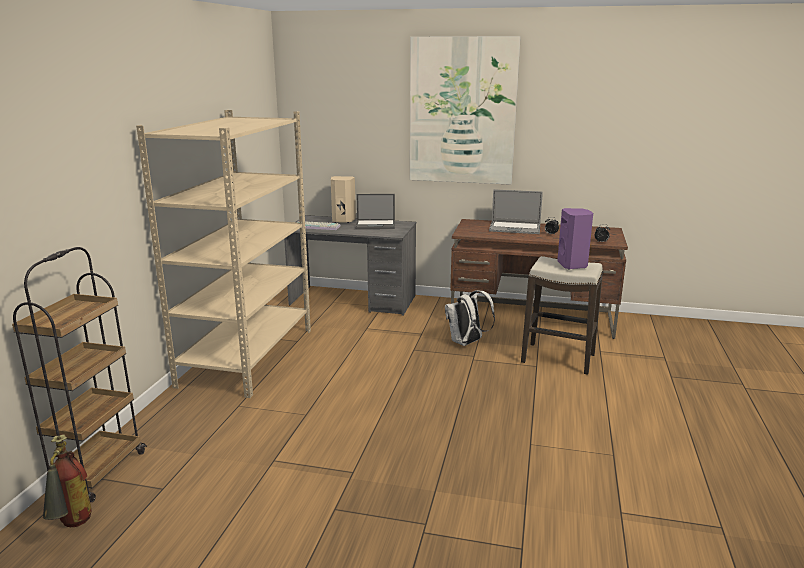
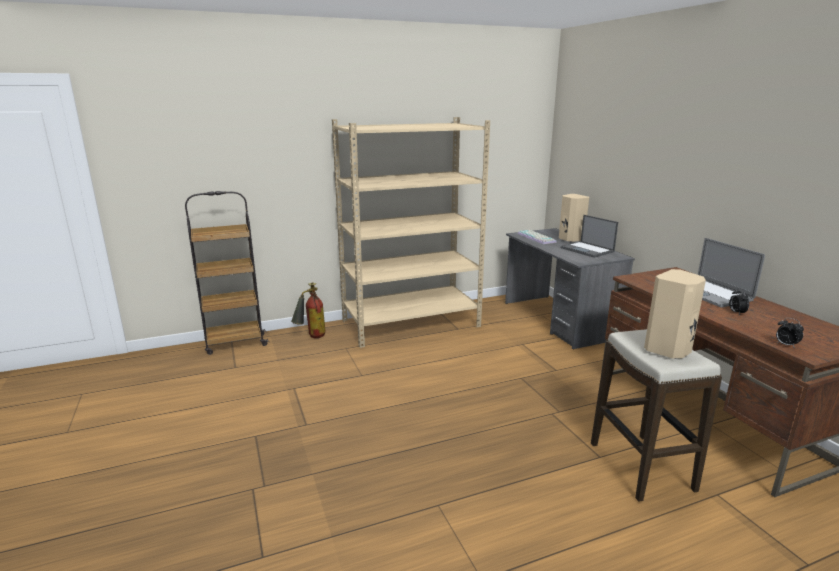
camera: 55 degrees right, 0 degrees up
fire extinguisher [43,435,92,527] -> fire extinguisher moved to [291,283,326,338]
picture [410,36,521,185] -> none
white backpack [445,290,495,346] -> none
purple speaker [557,208,593,270] -> beige speaker [644,269,706,359]

